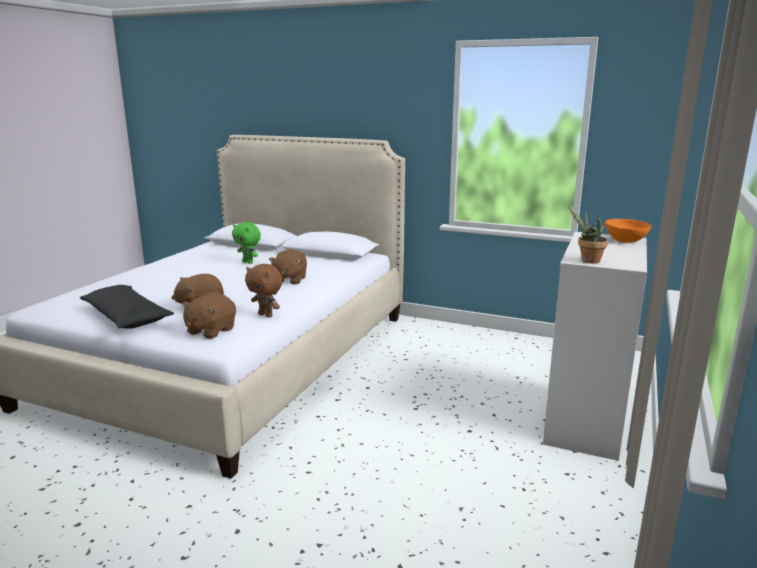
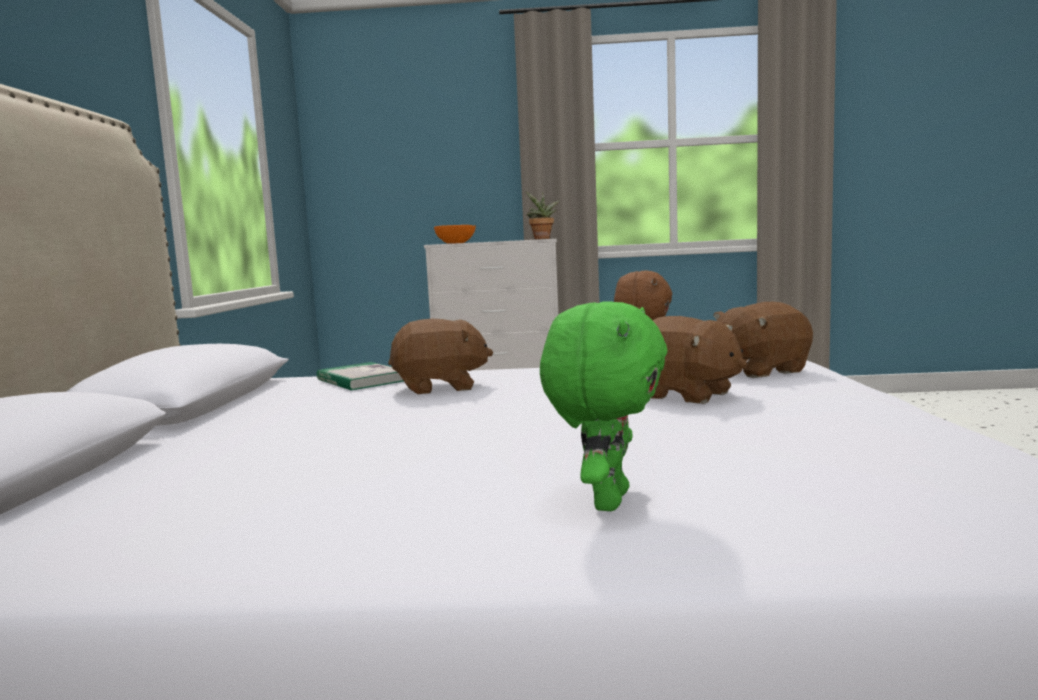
camera: 110 degrees left, 10 degrees down
black pillow [80,285,174,329] -> none
brown plush toy [181,293,236,339] -> brown plush toy turned 150 degrees clockwise [713,302,813,378]
green plush toy [232,222,261,264] -> green plush toy moved to [540,301,668,511]
none -> book [317,362,403,391]

